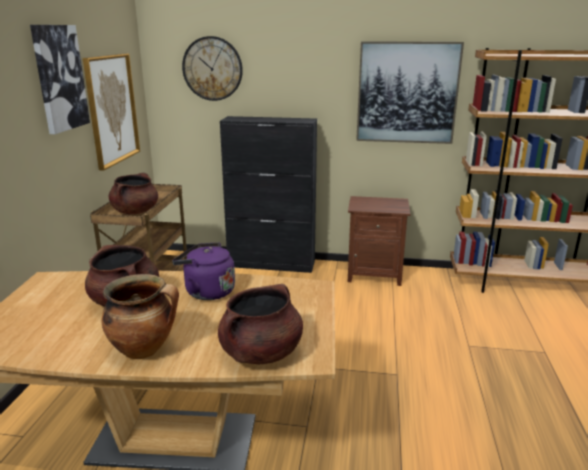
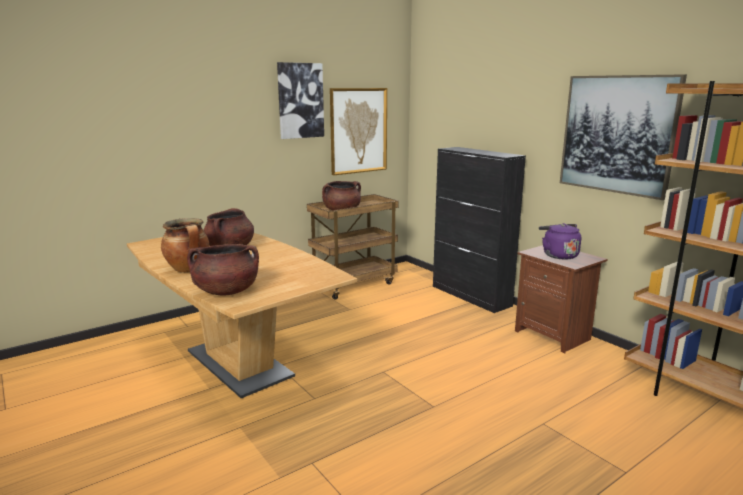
camera: 45 degrees right, 5 degrees down
purple kettle [172,242,235,300] -> purple kettle moved to [539,223,581,259]
wall clock [182,36,243,101] -> none

